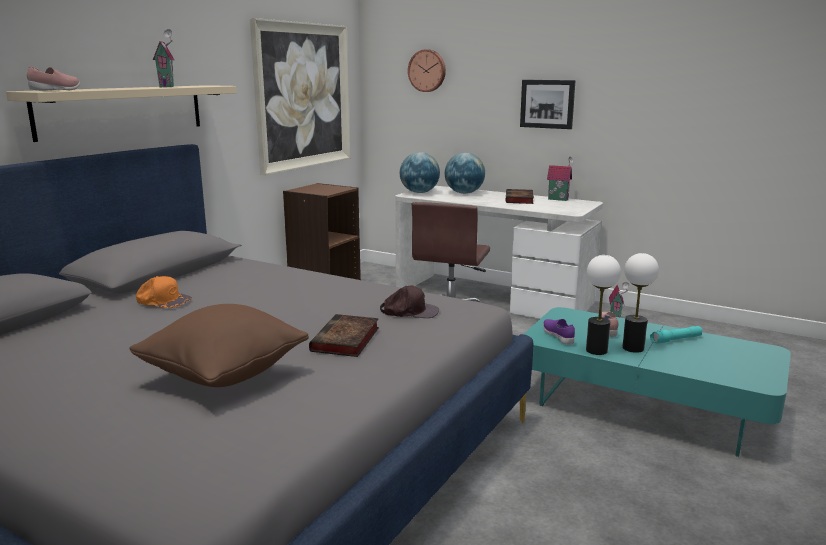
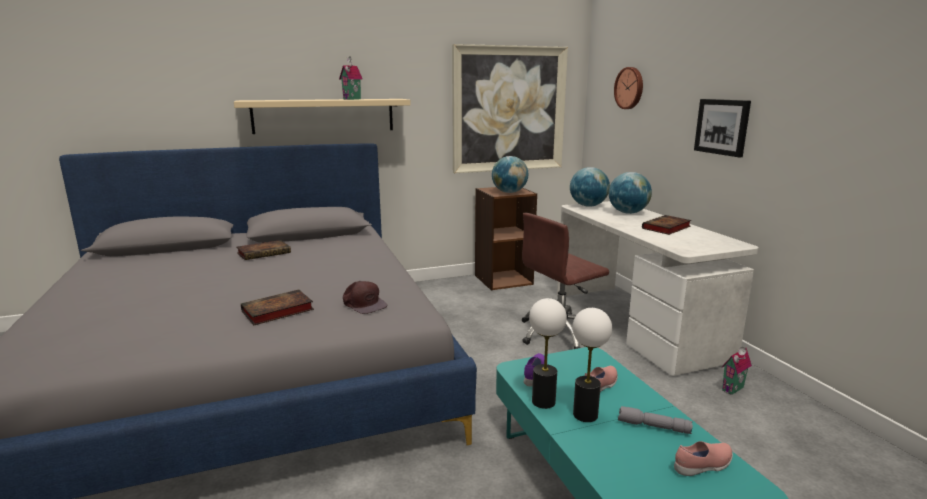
camera: 40 degrees right, 0 degrees up
pink shoe [27,66,80,91] -> pink shoe moved to [674,441,733,476]
brown pillow [129,304,309,387] -> none
orange cap [136,276,192,308] -> book [237,240,291,260]
toy house [547,157,574,201] -> none
turquoise flashlight [650,326,703,344] -> grey flashlight [618,406,693,434]
none -> globe [492,156,528,193]

